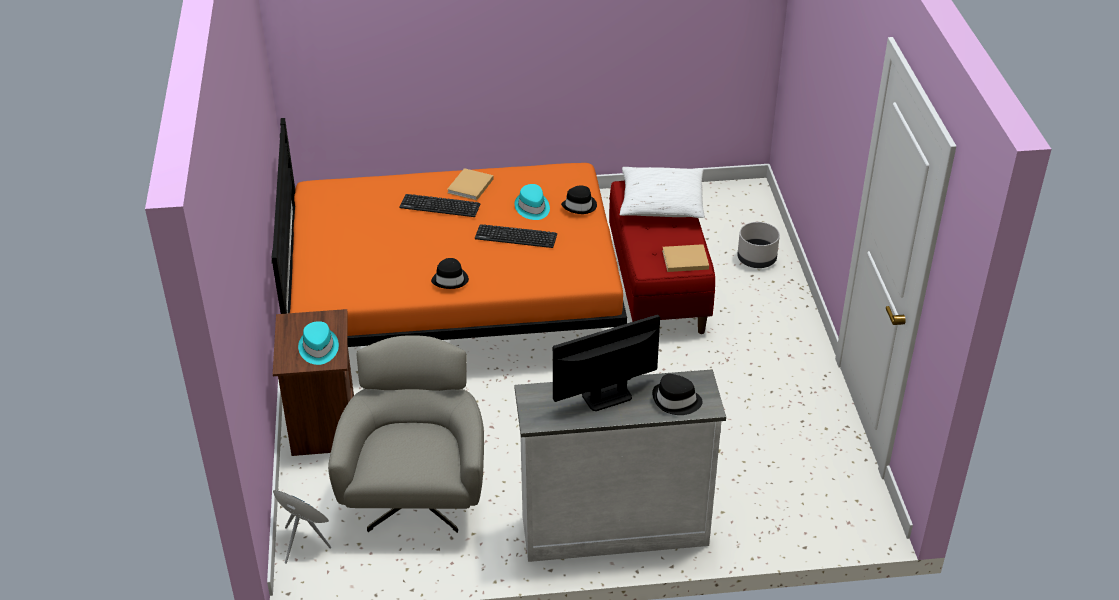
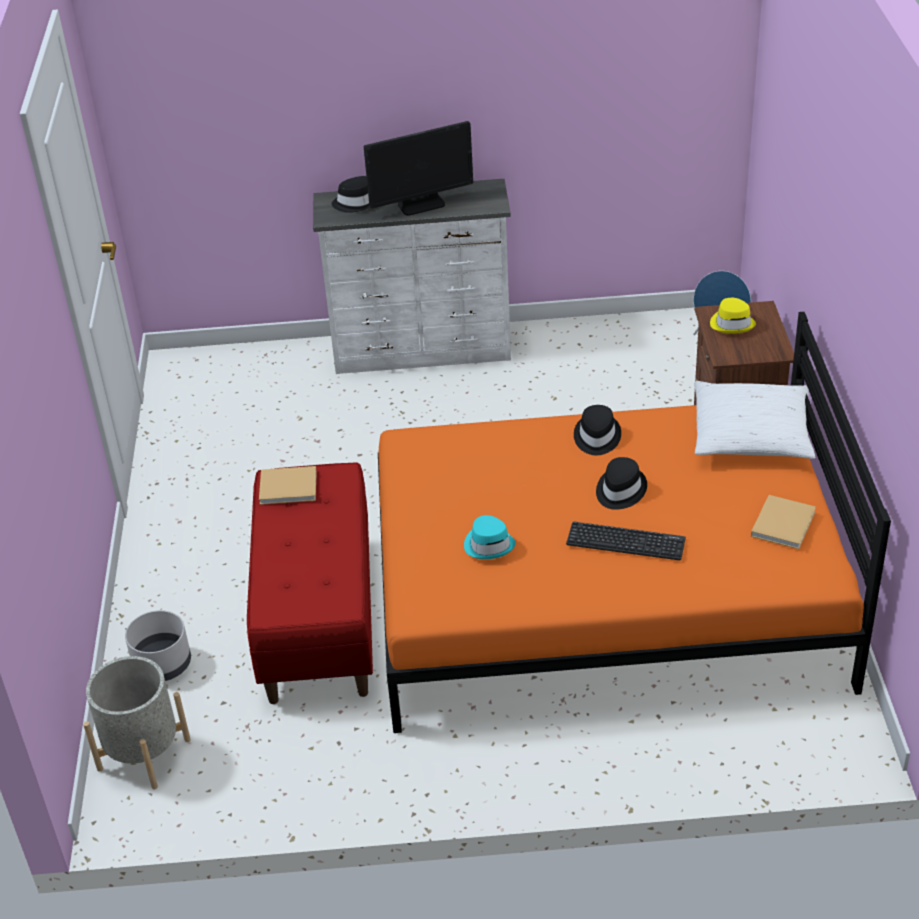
camera: 175 degrees left, 0 degrees up
turquoise hat [298,321,339,365] -> yellow hat [710,298,756,334]
grey armchair [328,335,484,533] -> none
beige book [447,168,494,200] -> beige book moved to [751,495,816,549]
keyboard [475,224,557,248] -> none
black hat [561,185,597,214] -> black hat moved to [596,457,647,510]
white pillow [620,167,705,218] -> white pillow moved to [694,381,815,459]
none -> grey planter [83,656,191,790]

